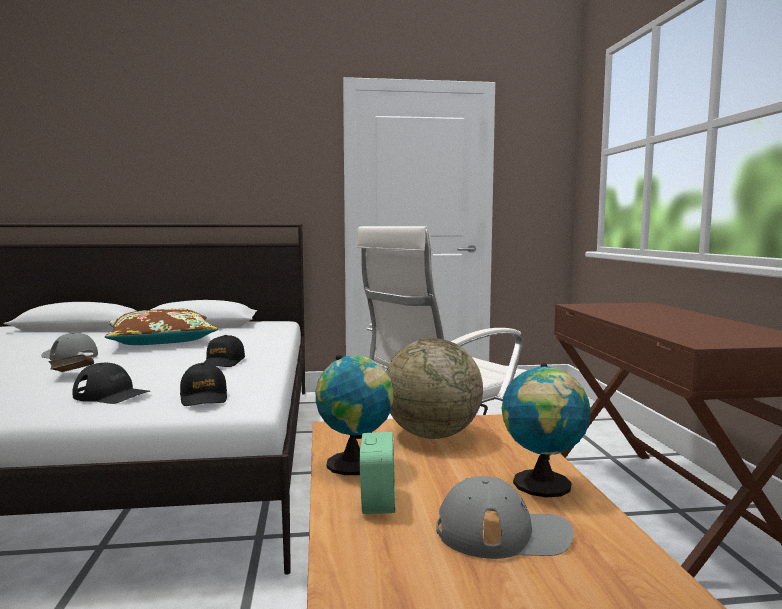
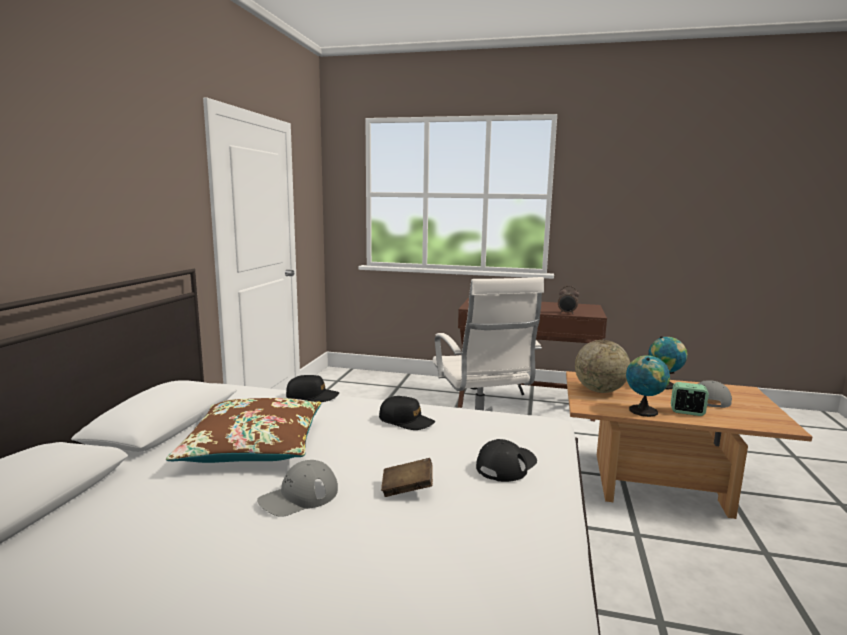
camera: 70 degrees left, 5 degrees up
black cap [180,363,227,406] -> black cap moved to [286,375,339,402]
none -> alarm clock [558,286,579,314]

